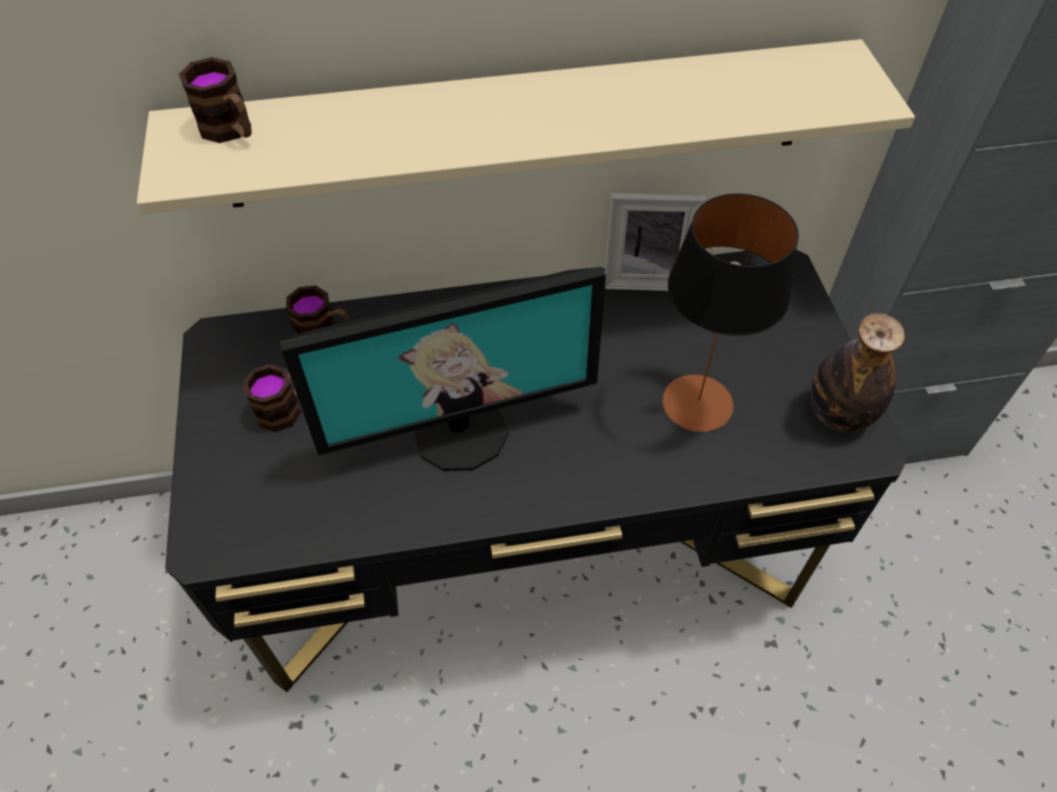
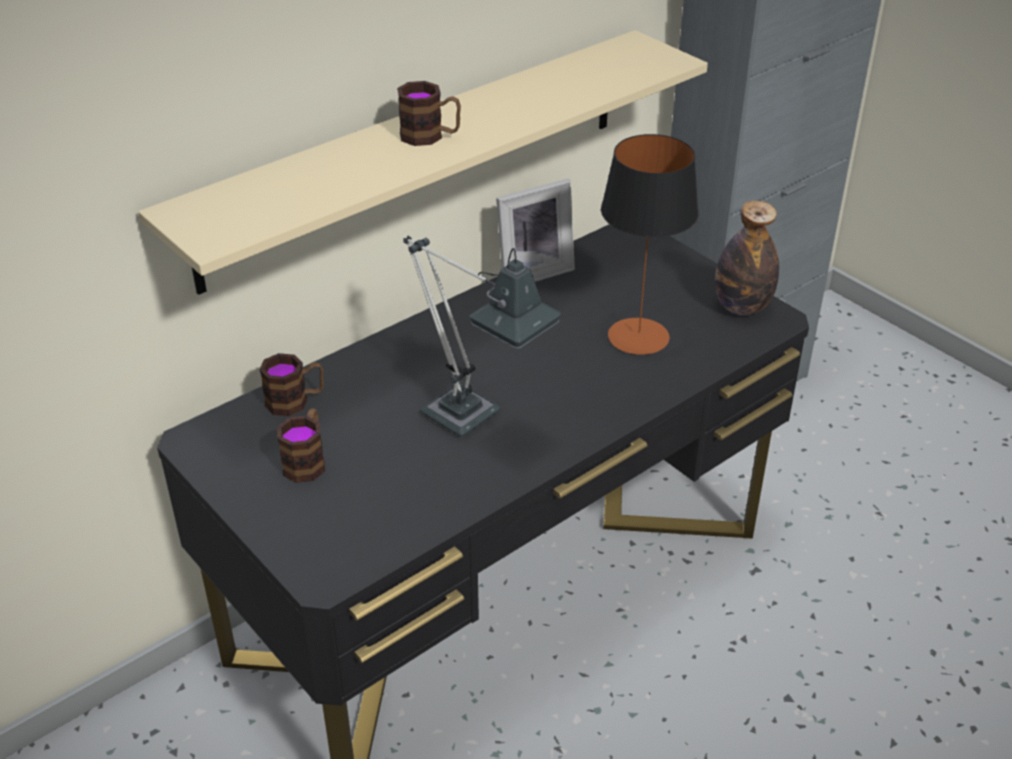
camera: 30 degrees left, 15 degrees down
mug [179,57,252,143] -> mug moved to [397,81,461,146]
monitor [280,267,606,471] -> table lamp [403,236,561,437]

